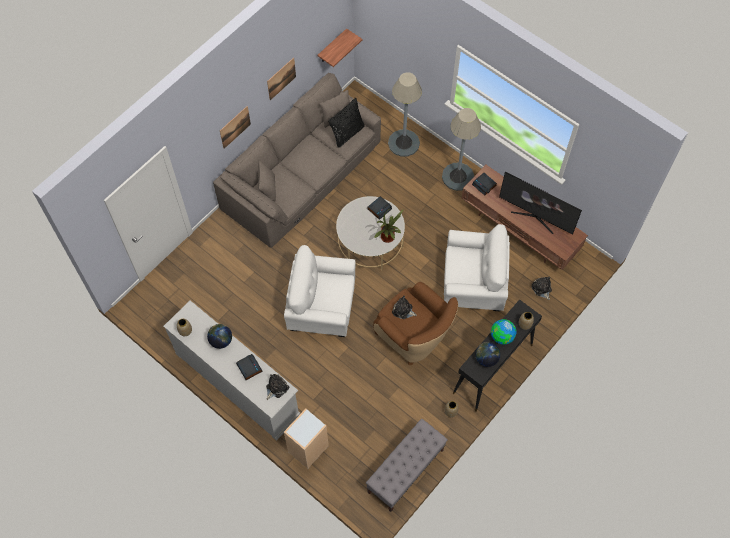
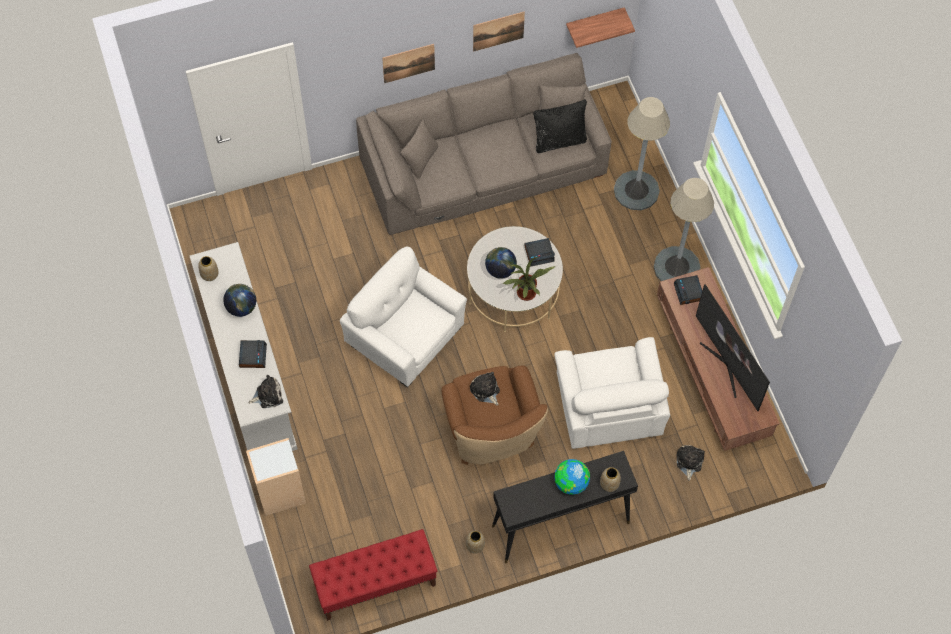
camera: 30 degrees right, 0 degrees up
grey bench [366,419,448,512] -> red bench [309,529,437,621]
white armchair [444,224,510,311] -> white armchair turned 45 degrees clockwise [554,337,670,449]
globe [475,342,500,367] -> globe moved to [485,247,517,279]

